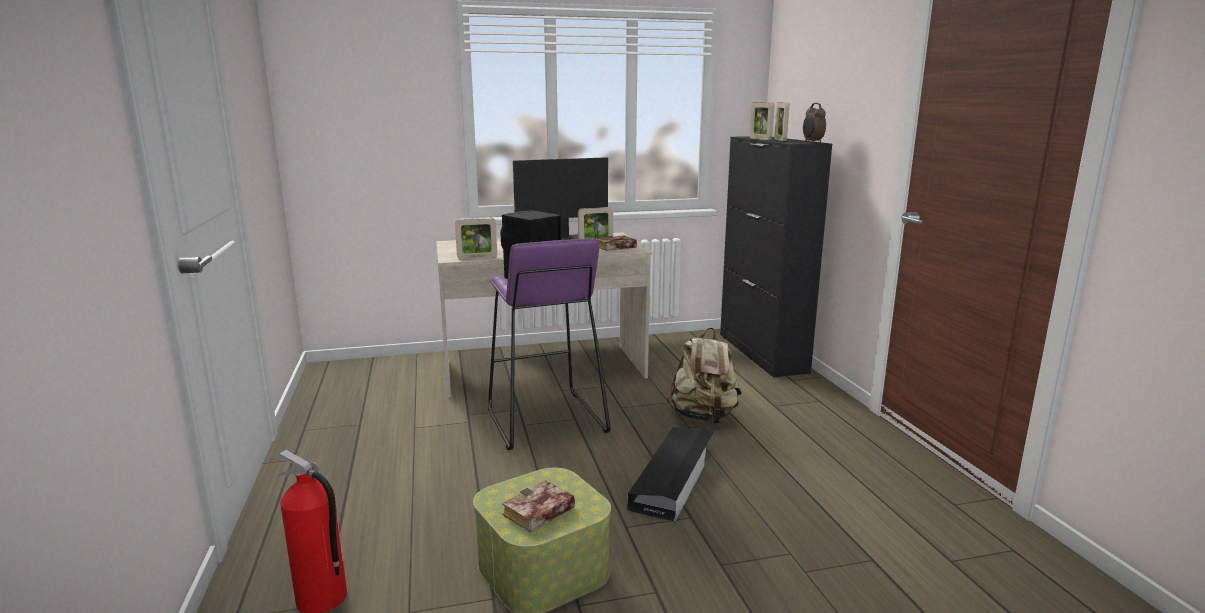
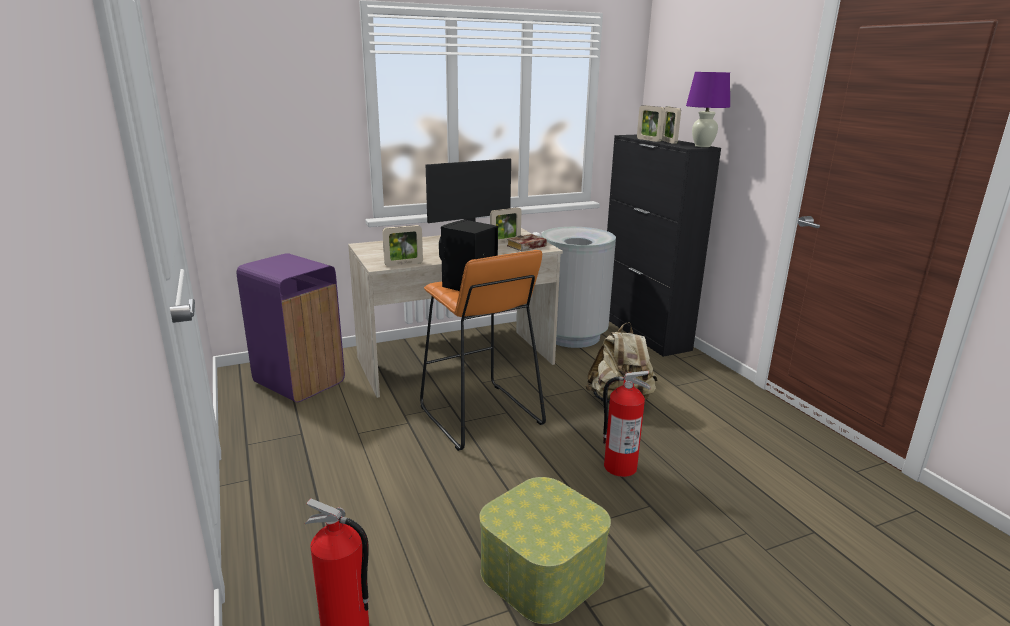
camera: 10 degrees left, 5 degrees up
purple stool [488,238,610,450] -> orange stool [420,250,546,451]
book [502,480,575,532] -> none
black storage box [627,428,713,522] -> fire extinguisher [603,371,650,477]
alarm clock [803,103,826,143] -> purple table lamp [686,72,730,147]
none -> purple trash can [237,253,345,402]
none -> grey trash can [542,227,616,348]

